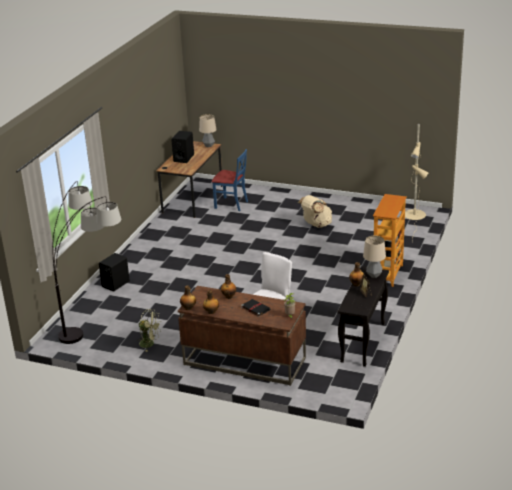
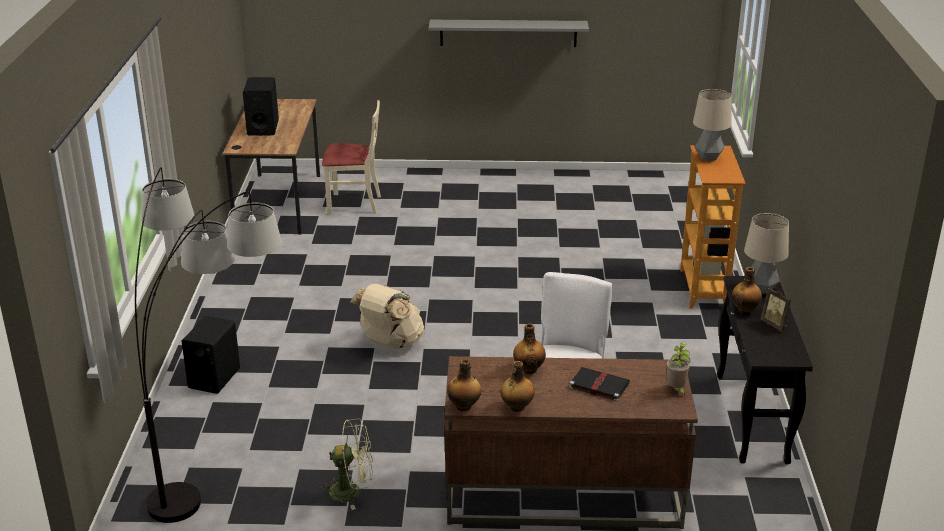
camera: 20 degrees left, 0 degrees up
table lamp [199,114,217,147] -> table lamp moved to [693,89,731,162]
blue chair [211,149,248,211] -> beige chair [322,100,381,215]
beige backpack [298,195,332,228] -> beige backpack moved to [350,284,425,349]
beige floor lamp [405,124,428,240] -> none
none -> grey shelf [429,20,589,47]

